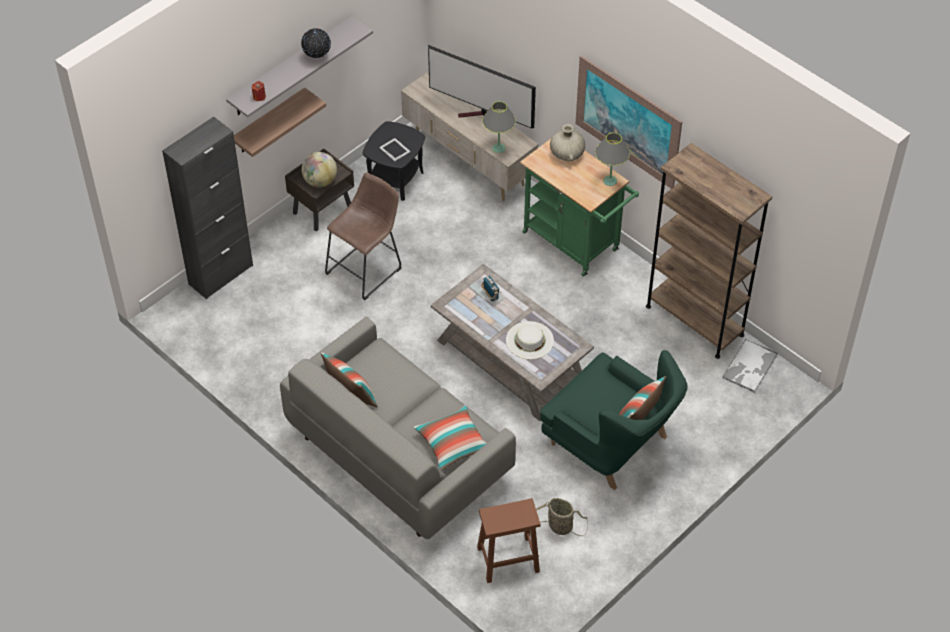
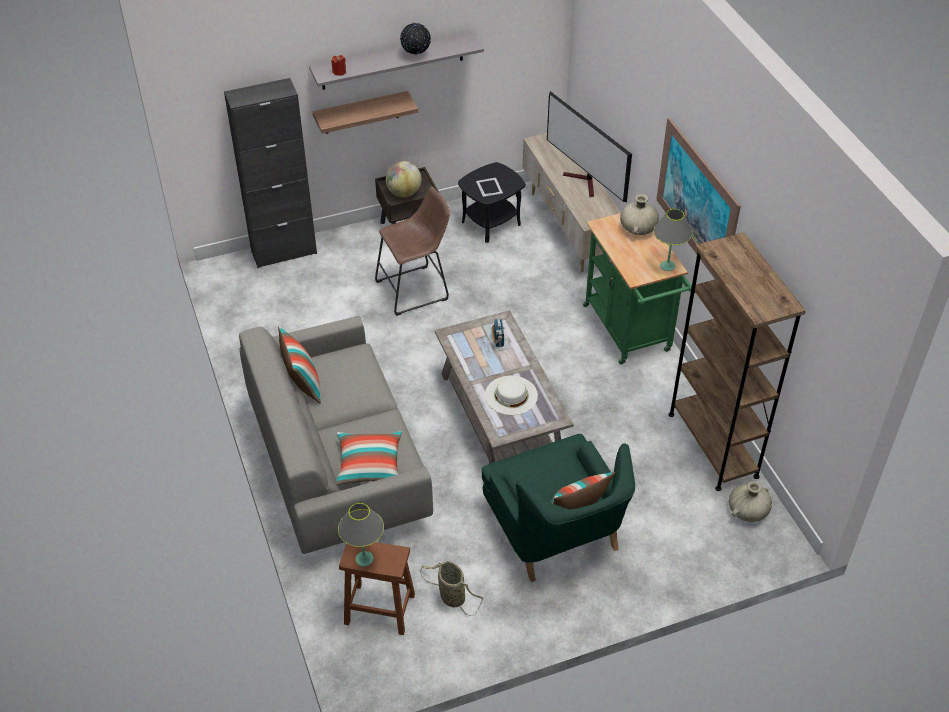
camera: 25 degrees right, 5 degrees down
grey table lamp [483,102,516,153] -> grey table lamp moved to [338,503,384,566]
tray [722,339,778,393] -> beige vase [729,481,772,522]

